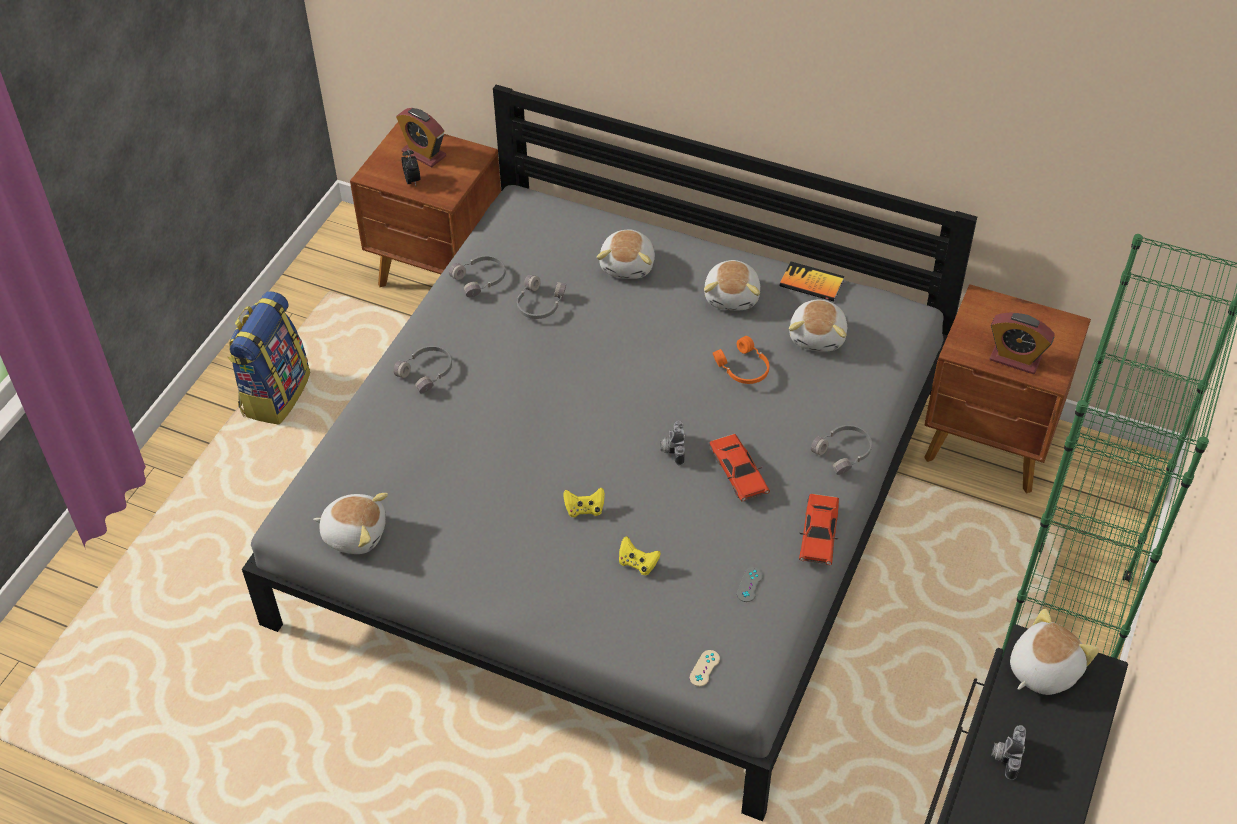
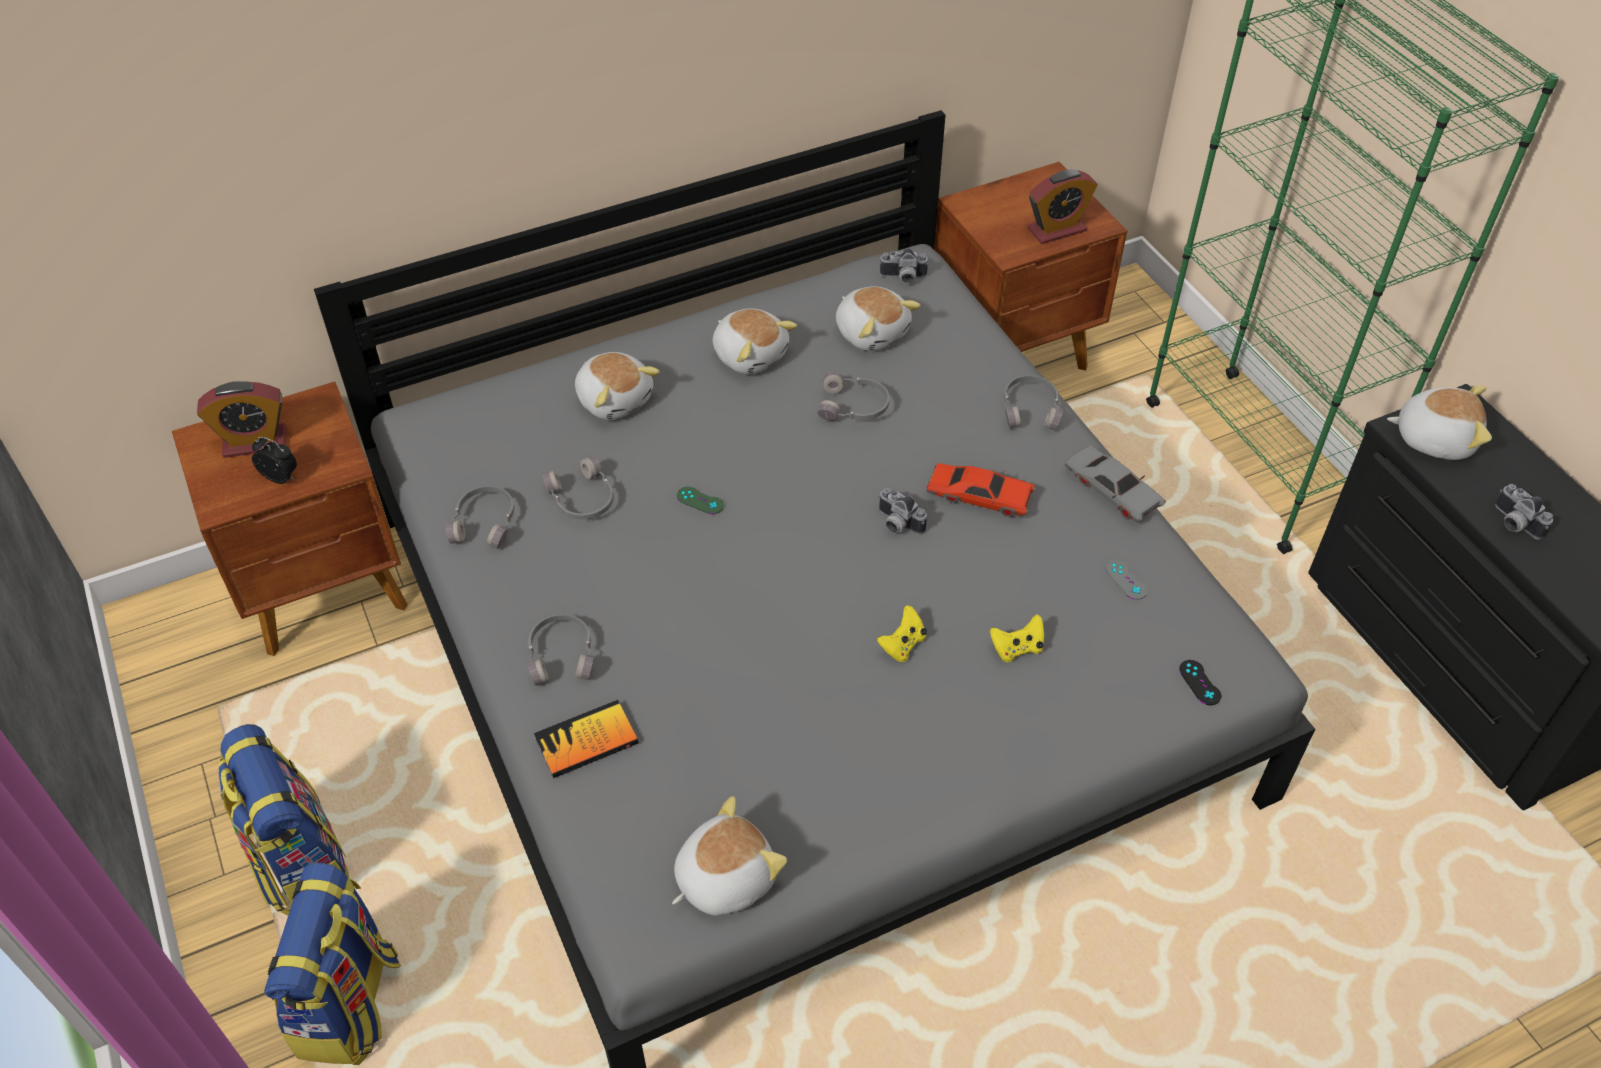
camera: 50 degrees left, 0 degrees up
beige game controller [689,650,720,686] -> black game controller [1179,660,1221,705]
orange headphones [713,336,769,384] -> grey headphones [817,371,890,421]
book [779,261,844,302] -> book moved to [534,700,639,778]
red toy car [799,494,840,565] -> grey toy car [1065,445,1166,522]
plush toy [1010,609,1099,695] -> plush toy turned 105 degrees clockwise [1387,386,1492,460]
none -> backpack [264,862,401,1065]
none -> green game controller [677,487,724,514]
none -> camera [879,248,929,283]

